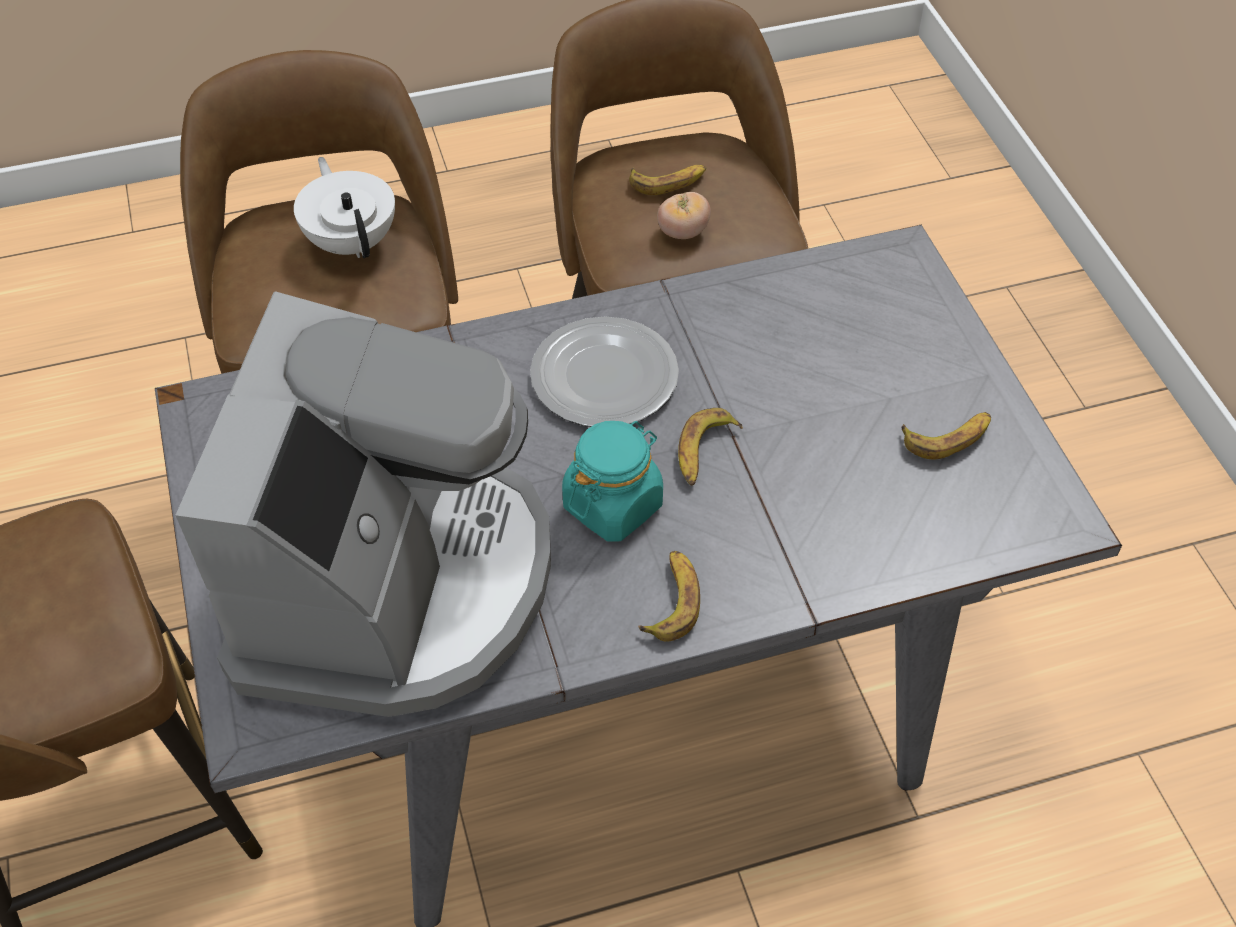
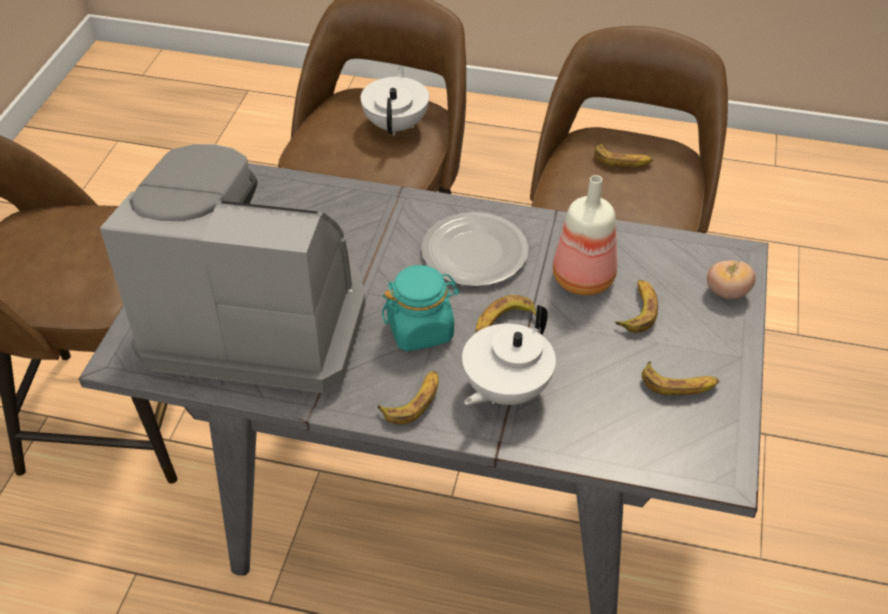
camera: 30 degrees right, 5 degrees down
coffee machine [176,292,551,717] -> coffee machine turned 120 degrees counterclockwise [100,144,366,393]
tomato [657,192,711,239] -> tomato moved to [707,260,756,299]
none -> white teapot [462,305,556,405]
none -> bottle [553,175,617,295]
none -> banana [615,280,658,333]

